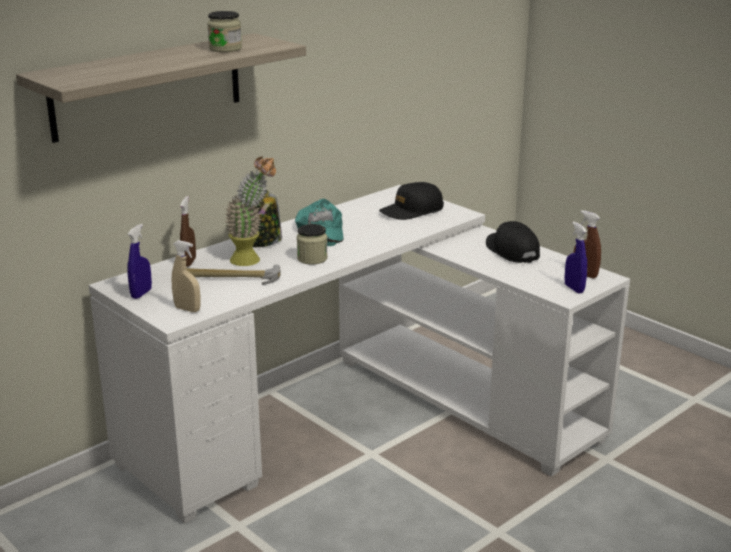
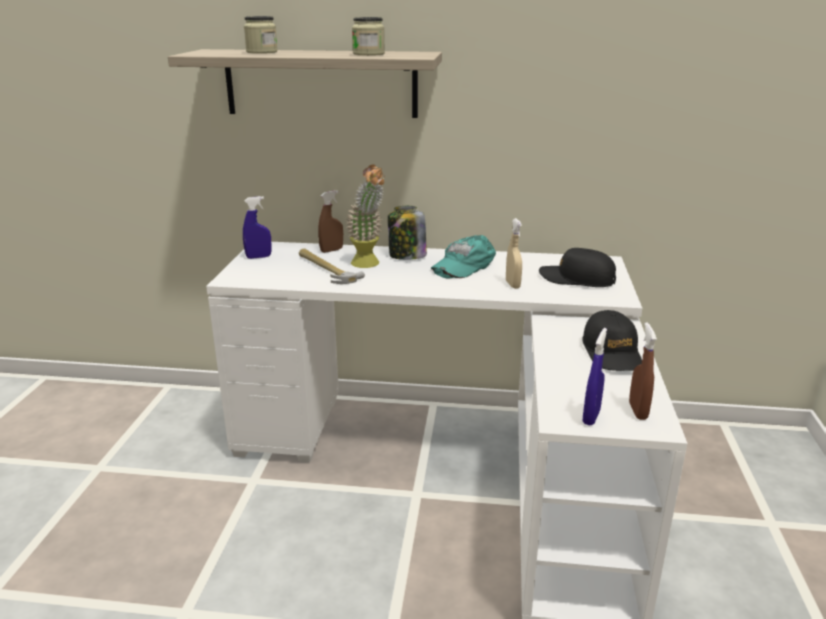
camera: 50 degrees right, 0 degrees up
beige spray bottle [172,240,200,312] -> beige spray bottle moved to [506,218,522,289]
jar [297,224,328,264] -> jar moved to [244,16,278,54]
black cap [486,221,540,263] -> black cap turned 150 degrees clockwise [582,310,642,371]

